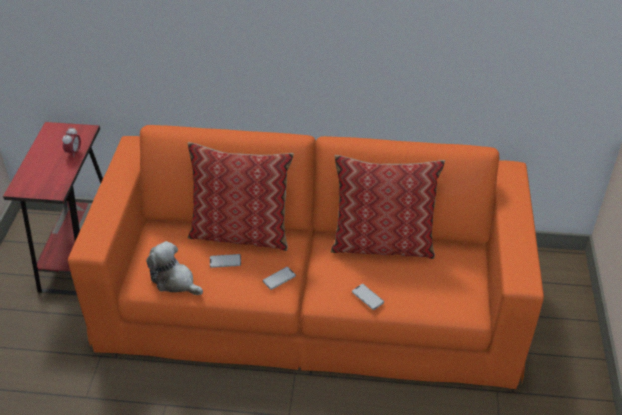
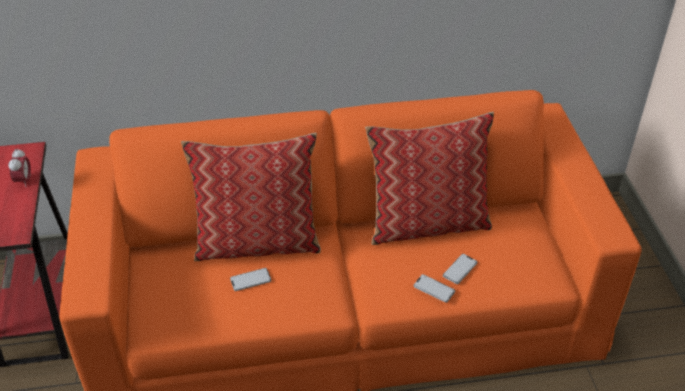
camera: 15 degrees left, 0 degrees up
plush toy [146,241,203,295] -> none
phone [263,267,296,290] -> phone moved to [443,254,477,284]

